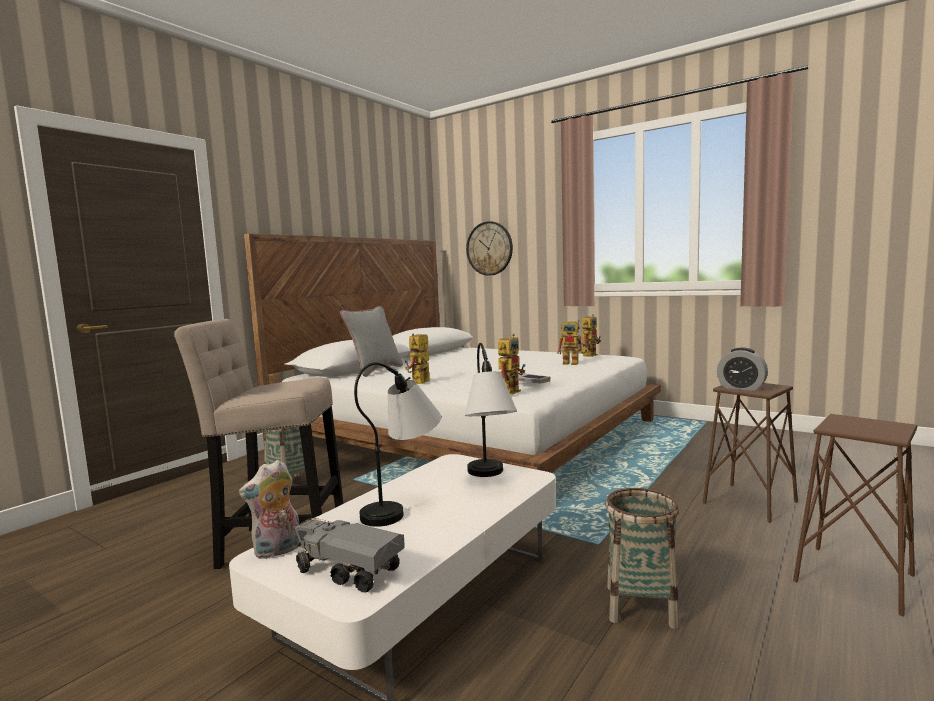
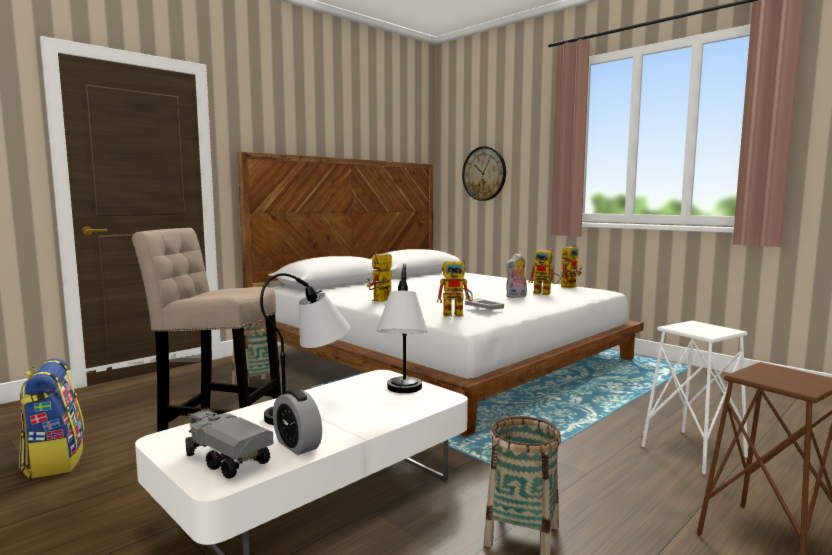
camera: 10 degrees right, 0 degrees up
plush toy [239,460,300,559] -> plush toy moved to [505,253,527,298]
grey pillow [340,306,403,377] -> none
toy robot [498,334,526,395] -> toy robot turned 45 degrees clockwise [437,258,473,317]
brown stool [703,383,798,523] -> white stool [641,321,748,474]
alarm clock [717,348,768,391] -> alarm clock moved to [273,389,322,455]
none -> backpack [19,358,85,478]

